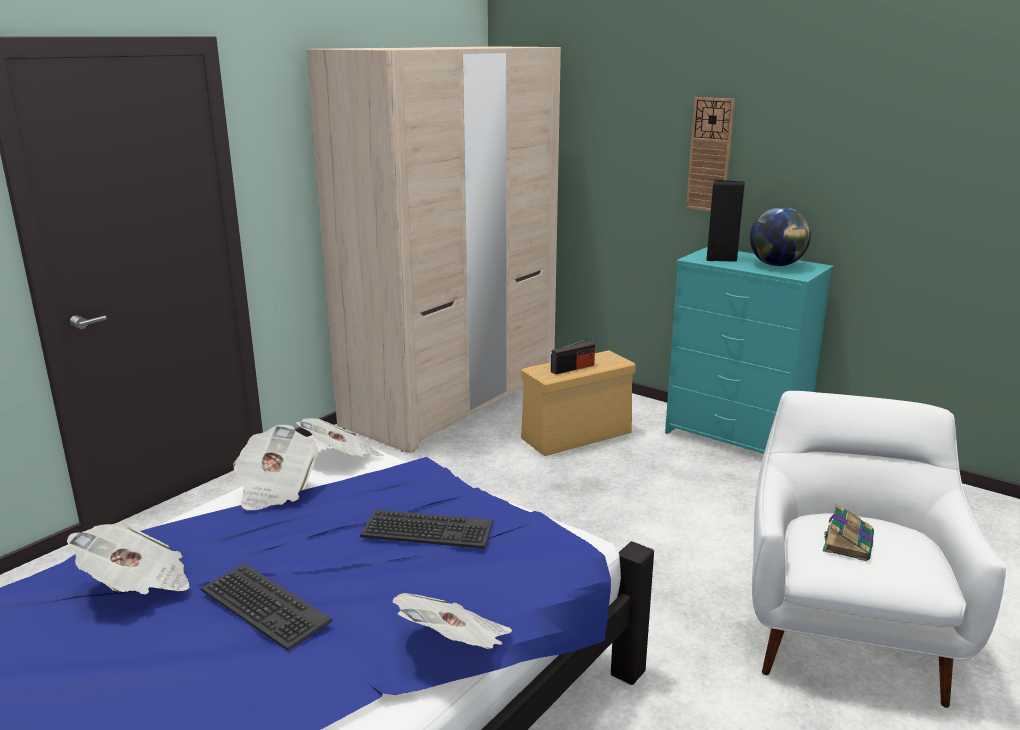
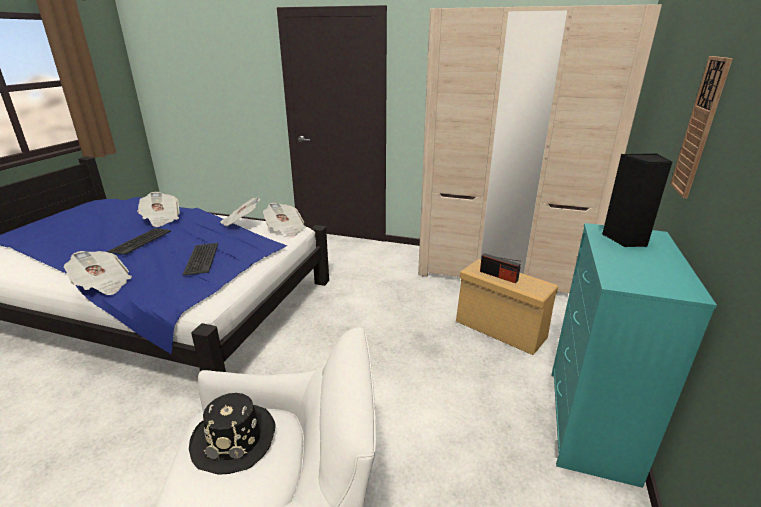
camera: 70 degrees right, 5 degrees up
globe [750,207,811,266] -> none
book [823,503,874,561] -> black hat [189,393,275,475]

